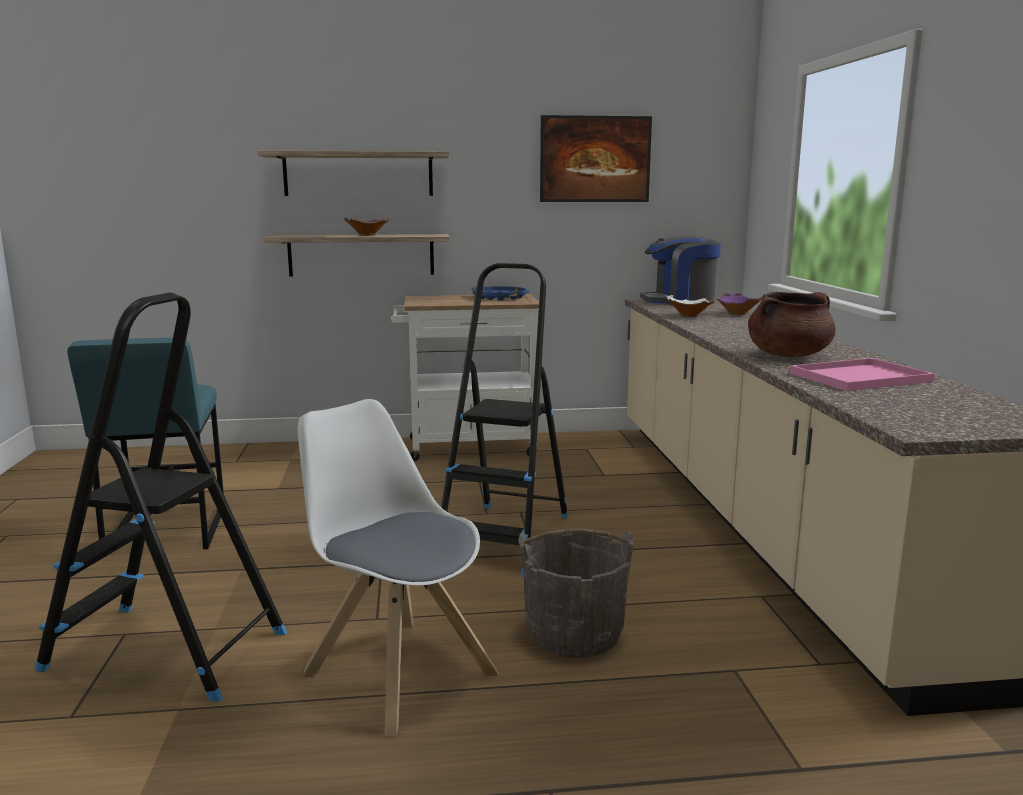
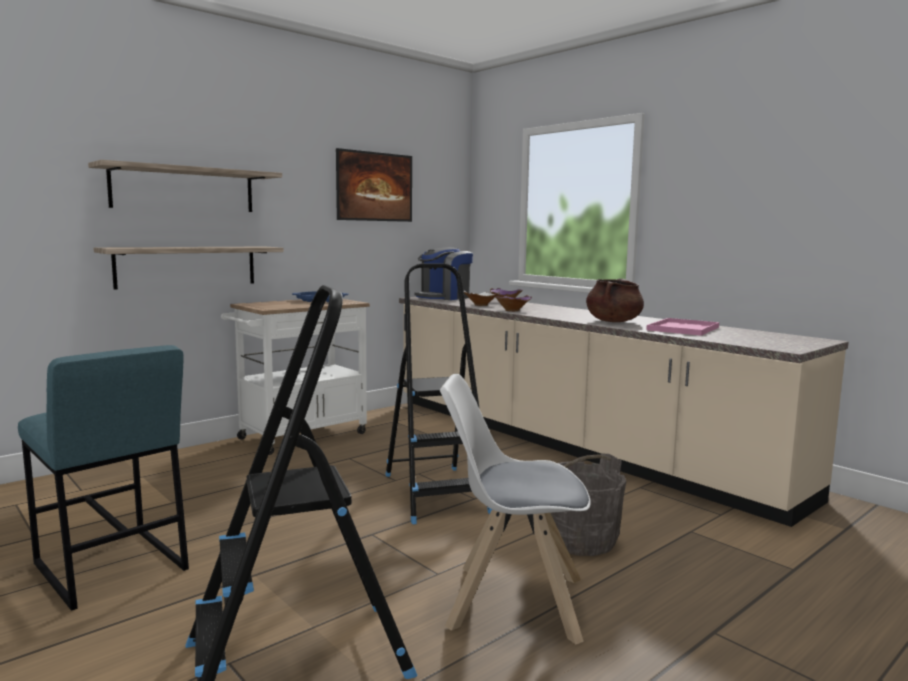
camera: 35 degrees left, 5 degrees down
purple bowl [344,218,389,236] -> purple bowl moved to [496,295,532,311]

